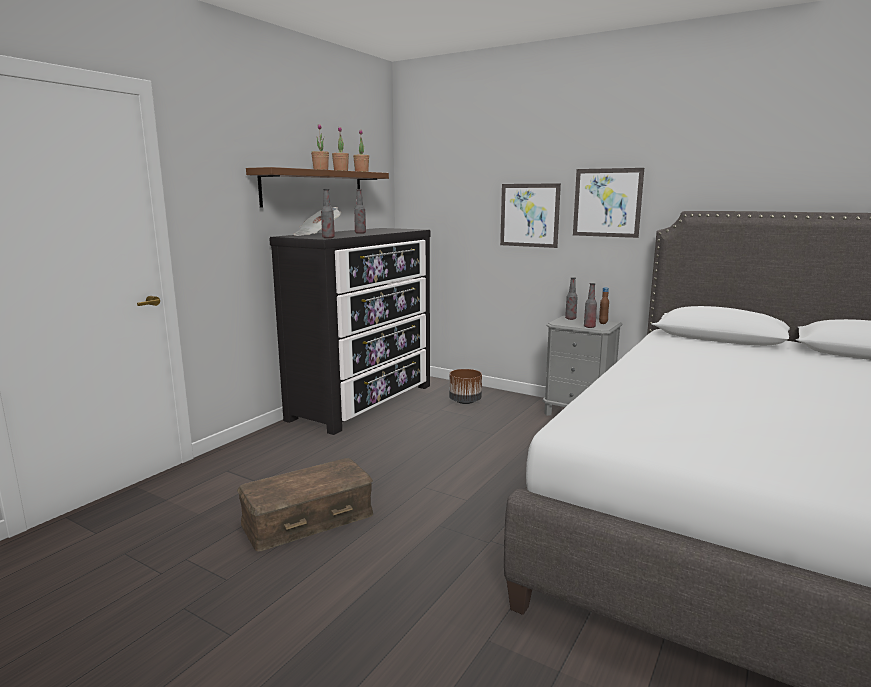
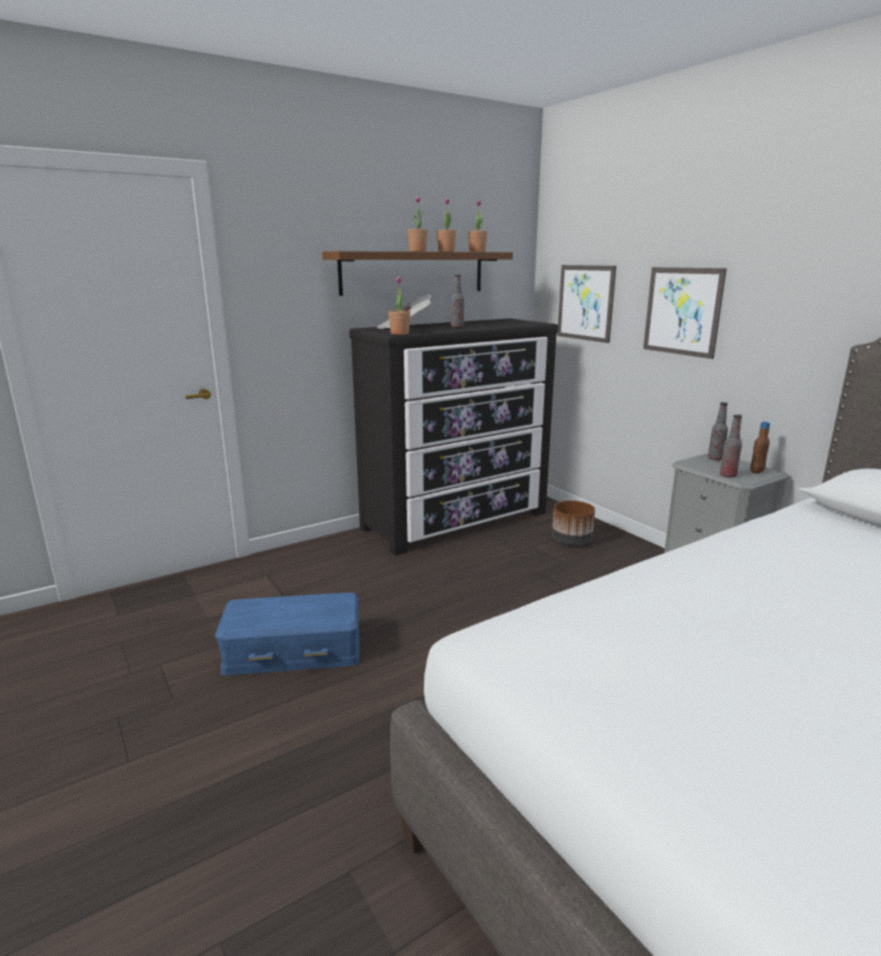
camera: 25 degrees right, 5 degrees up
brown storage box [237,458,373,552] -> blue storage box [215,592,360,675]
bottle [321,189,335,238] -> potted plant [389,276,410,335]
picture [573,168,644,238] -> picture moved to [557,265,616,343]

